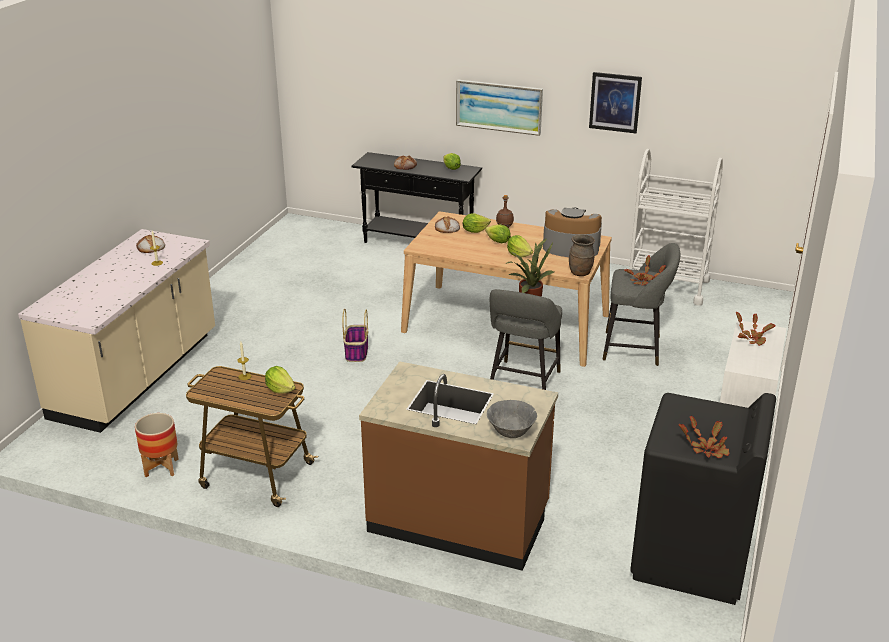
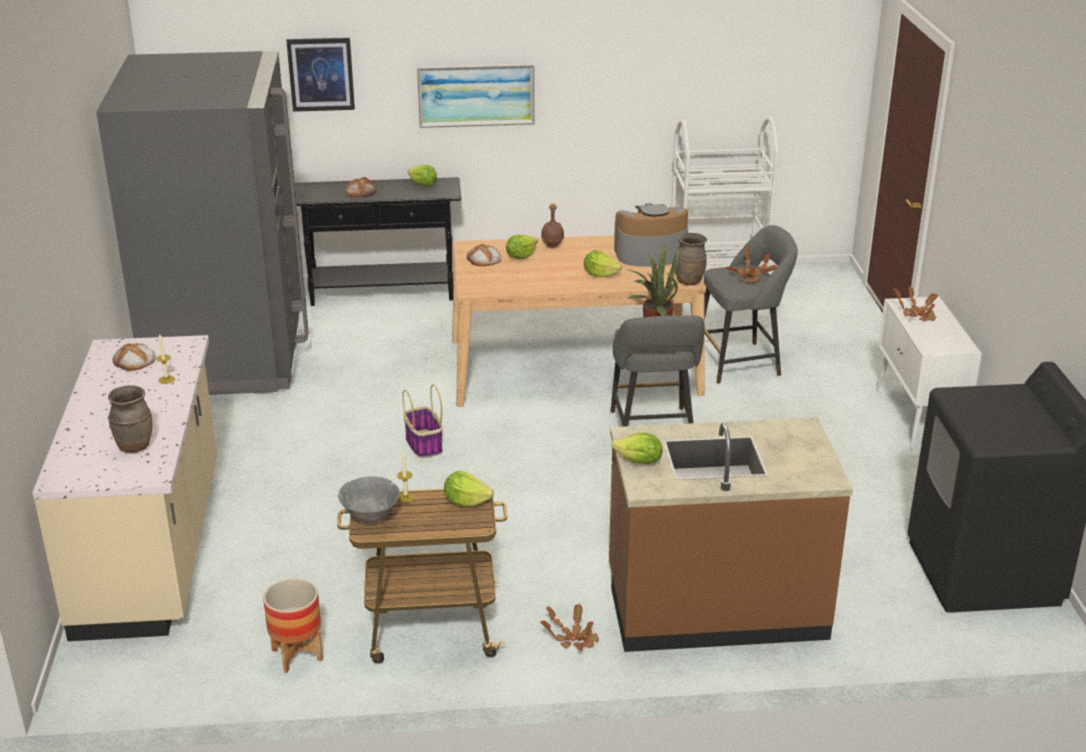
camera: 25 degrees left, 0 degrees up
lettuce [485,225,511,243] -> lettuce moved to [611,432,663,464]
grey bowl [487,400,537,438] -> grey bowl moved to [338,476,400,523]
picture [589,72,642,133] -> picture moved to [286,38,355,112]
potted plant [679,416,729,458] -> potted plant moved to [540,604,599,651]
none -> grey fridge [96,51,309,395]
none -> brown vase [108,385,153,453]

